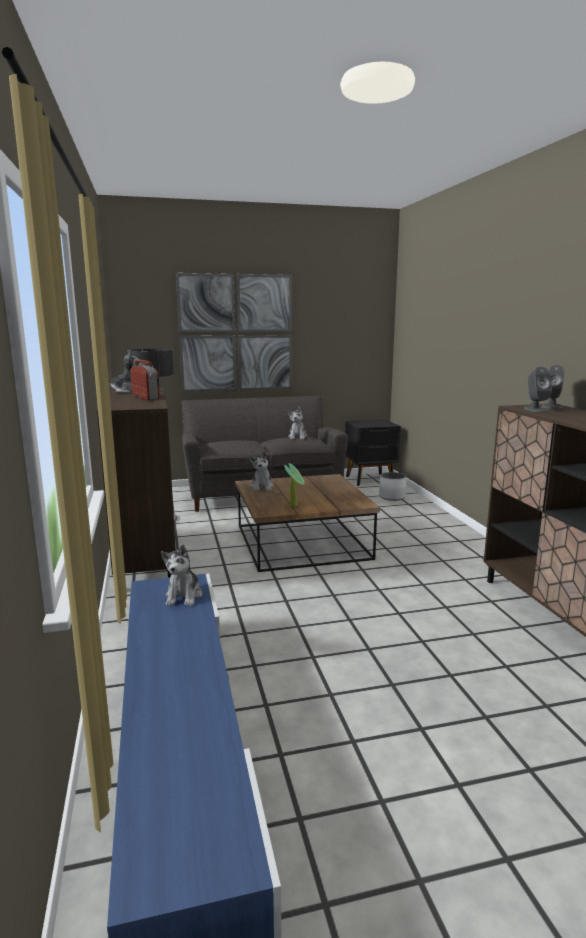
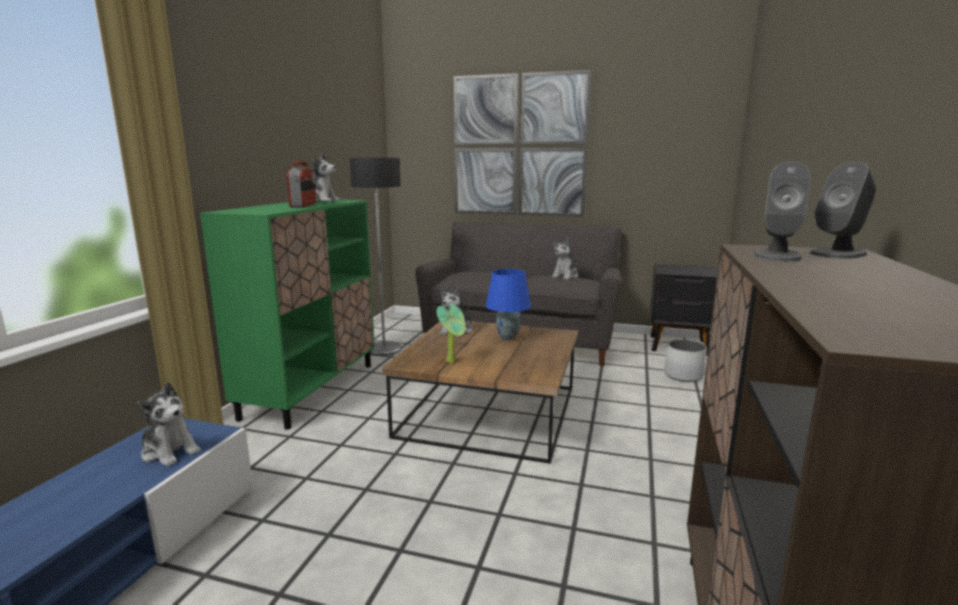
camera: 30 degrees right, 0 degrees up
brown cabinet [97,388,176,578] -> green cabinet [200,200,375,429]
plush toy [161,544,202,606] -> plush toy turned 90 degrees counterclockwise [137,382,201,467]
none -> blue table lamp [486,269,531,340]

